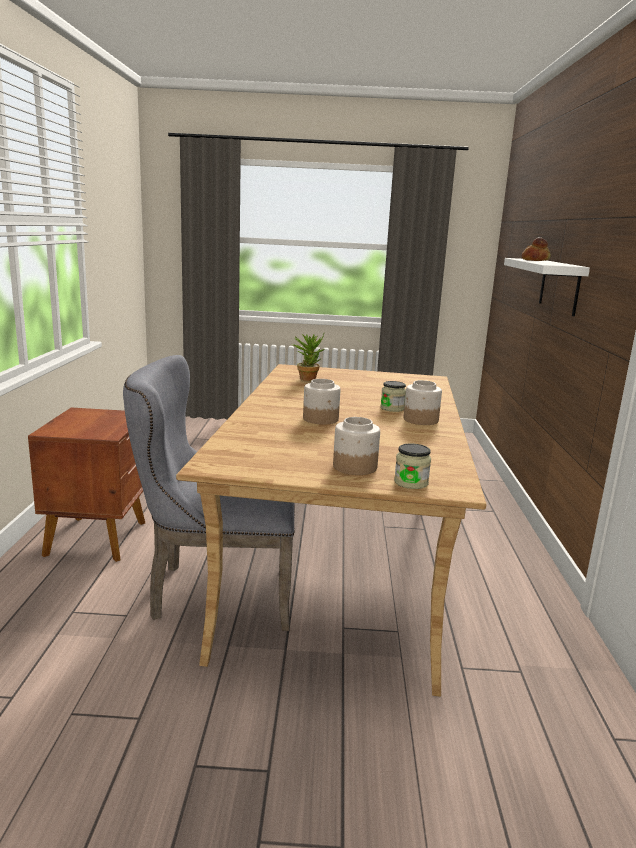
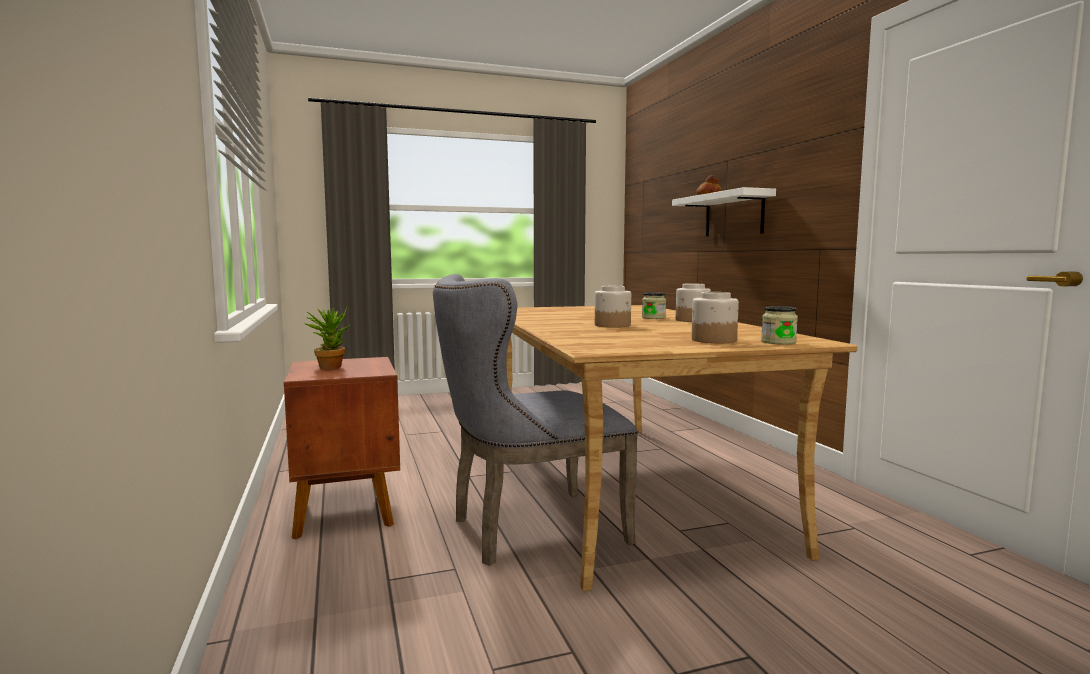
camera: 20 degrees left, 10 degrees down
potted plant [292,333,324,381] -> potted plant moved to [303,306,350,369]

